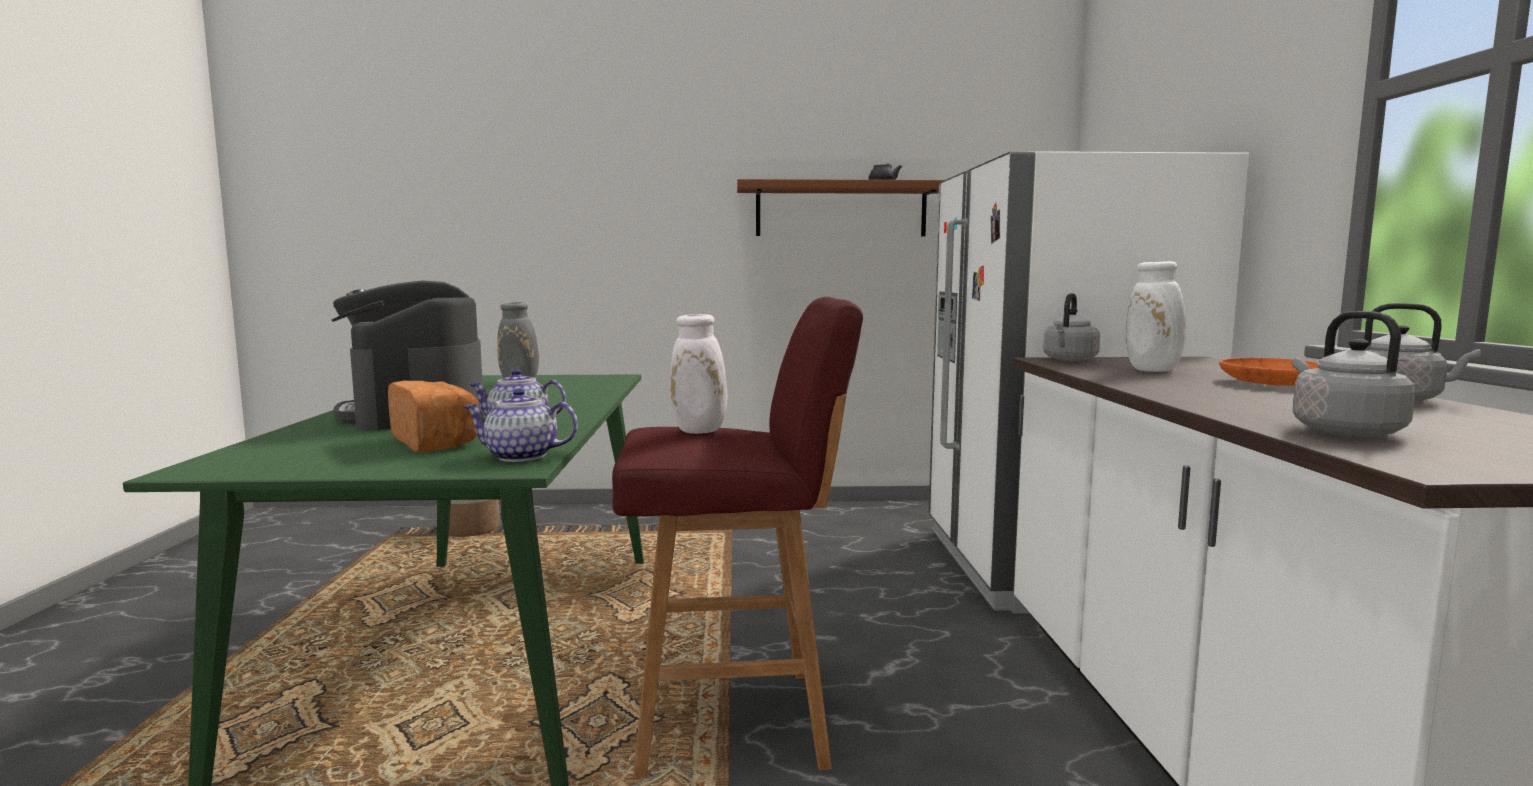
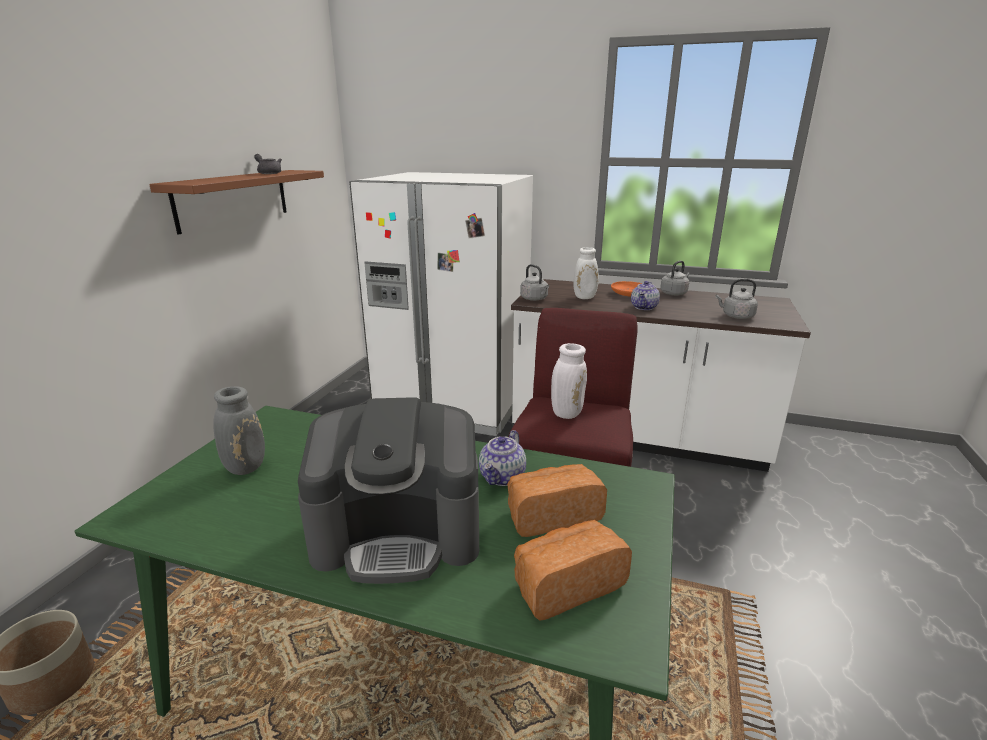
camera: 70 degrees left, 15 degrees up
teapot [463,388,578,462] -> teapot moved to [631,281,660,310]
none -> bread [514,520,632,621]

